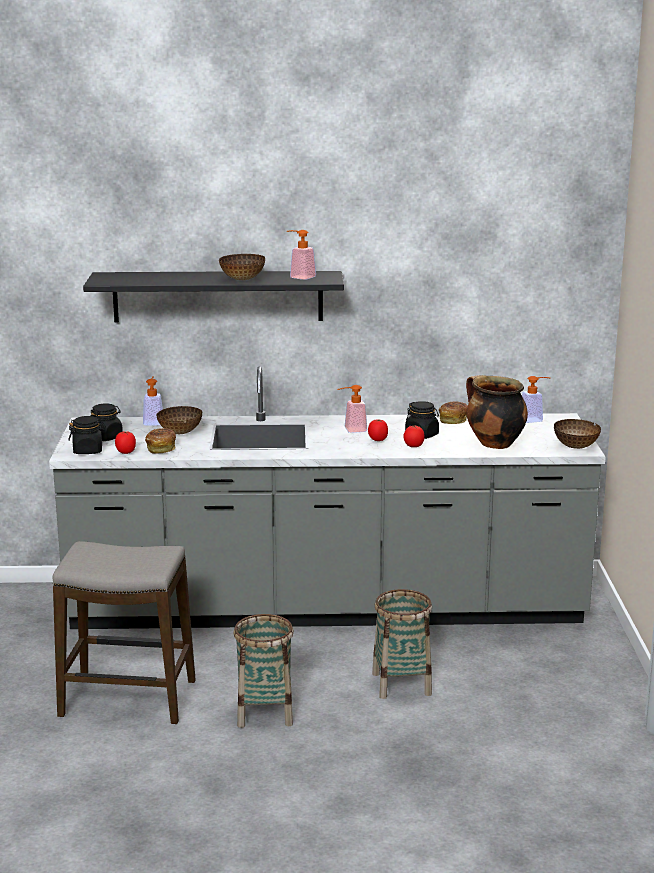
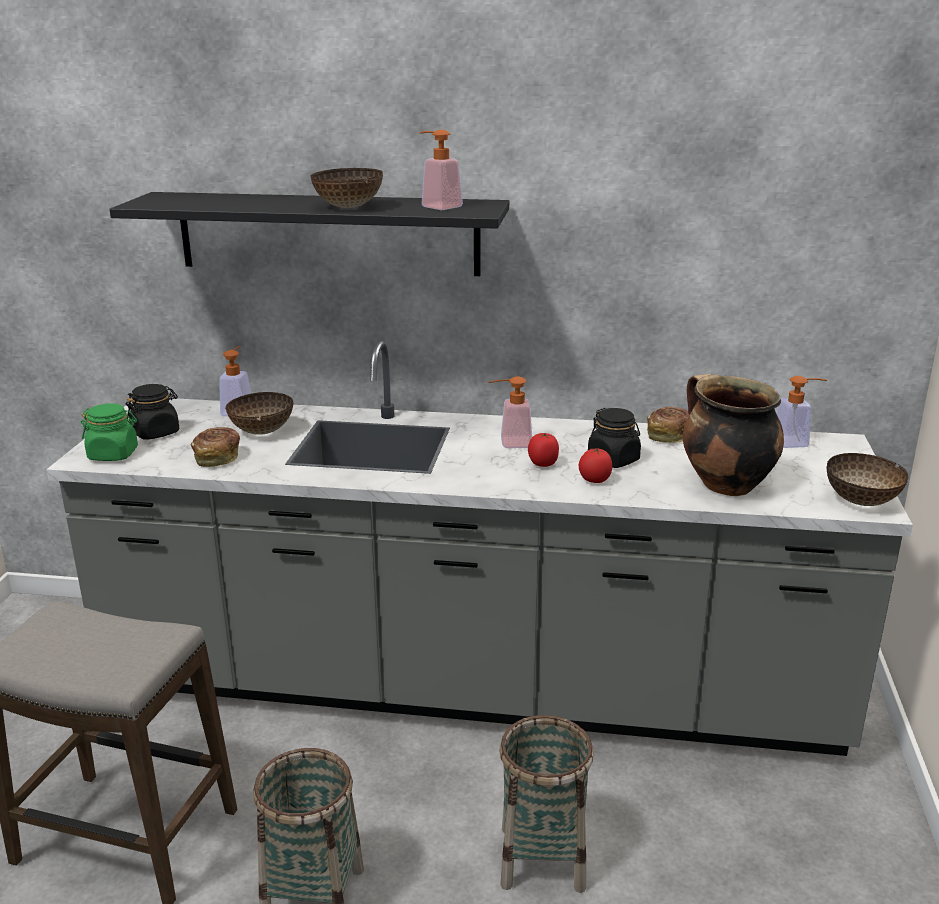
camera: 10 degrees right, 5 degrees up
black jar [69,416,106,454] -> green jar [81,403,138,461]
tomato [115,431,136,454] -> none

